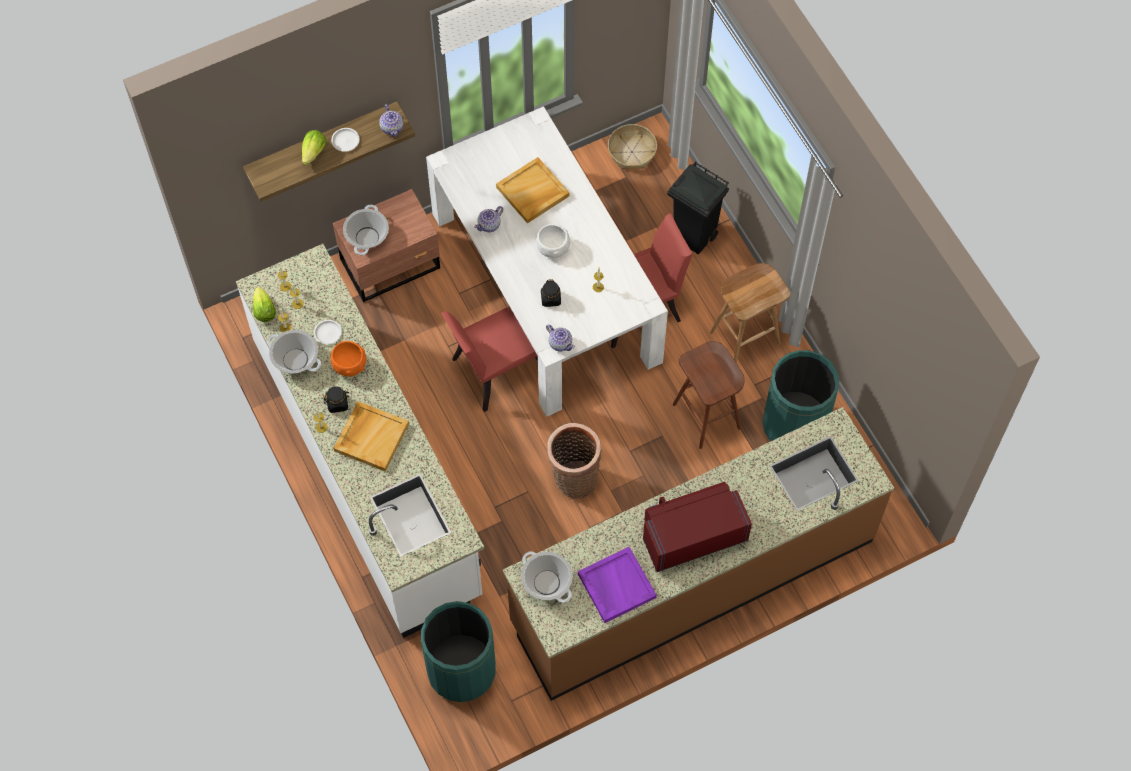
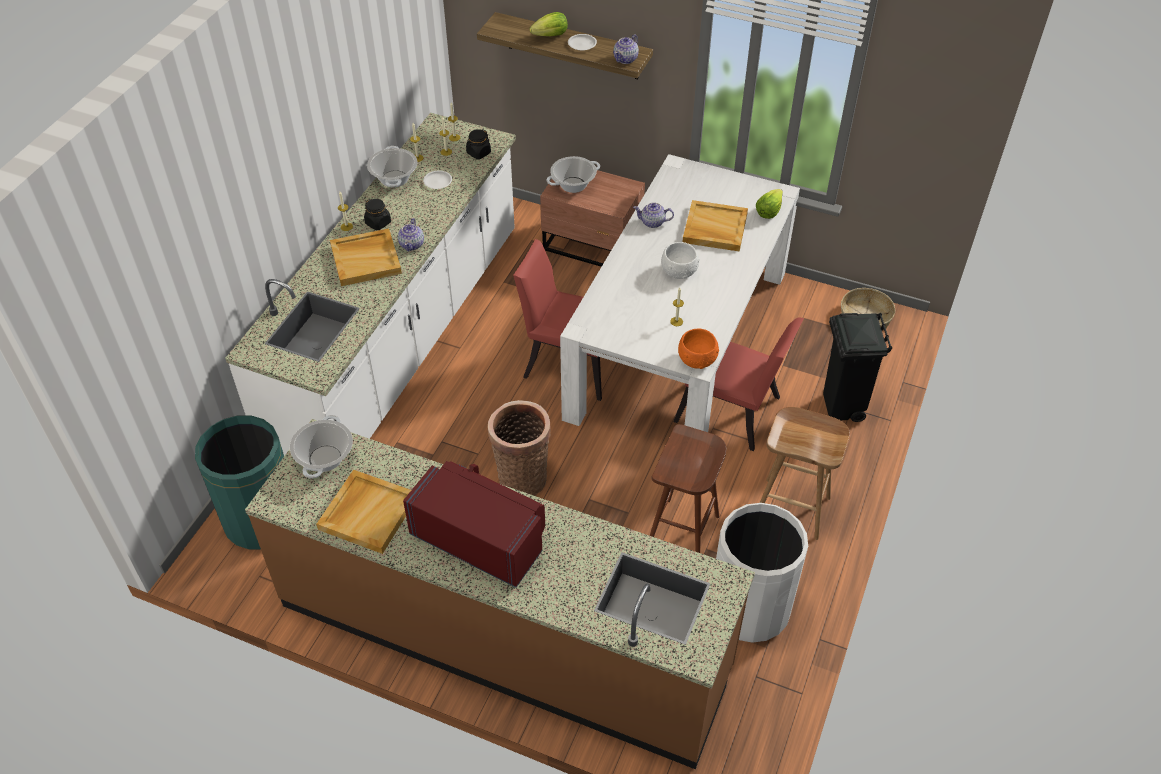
camera: 50 degrees right, 15 degrees down
lettuce [253,287,276,322] -> lettuce moved to [756,189,783,219]
orange bowl [330,341,366,377] -> orange bowl moved to [678,329,719,369]
black jar [541,279,561,307] -> black jar moved to [466,129,491,159]
teapot [546,325,575,351] -> teapot moved to [398,218,424,252]
purple tray [578,547,657,623] -> beige tray [316,470,411,554]
green trash can [763,350,839,441] -> white trash can [716,503,808,643]

